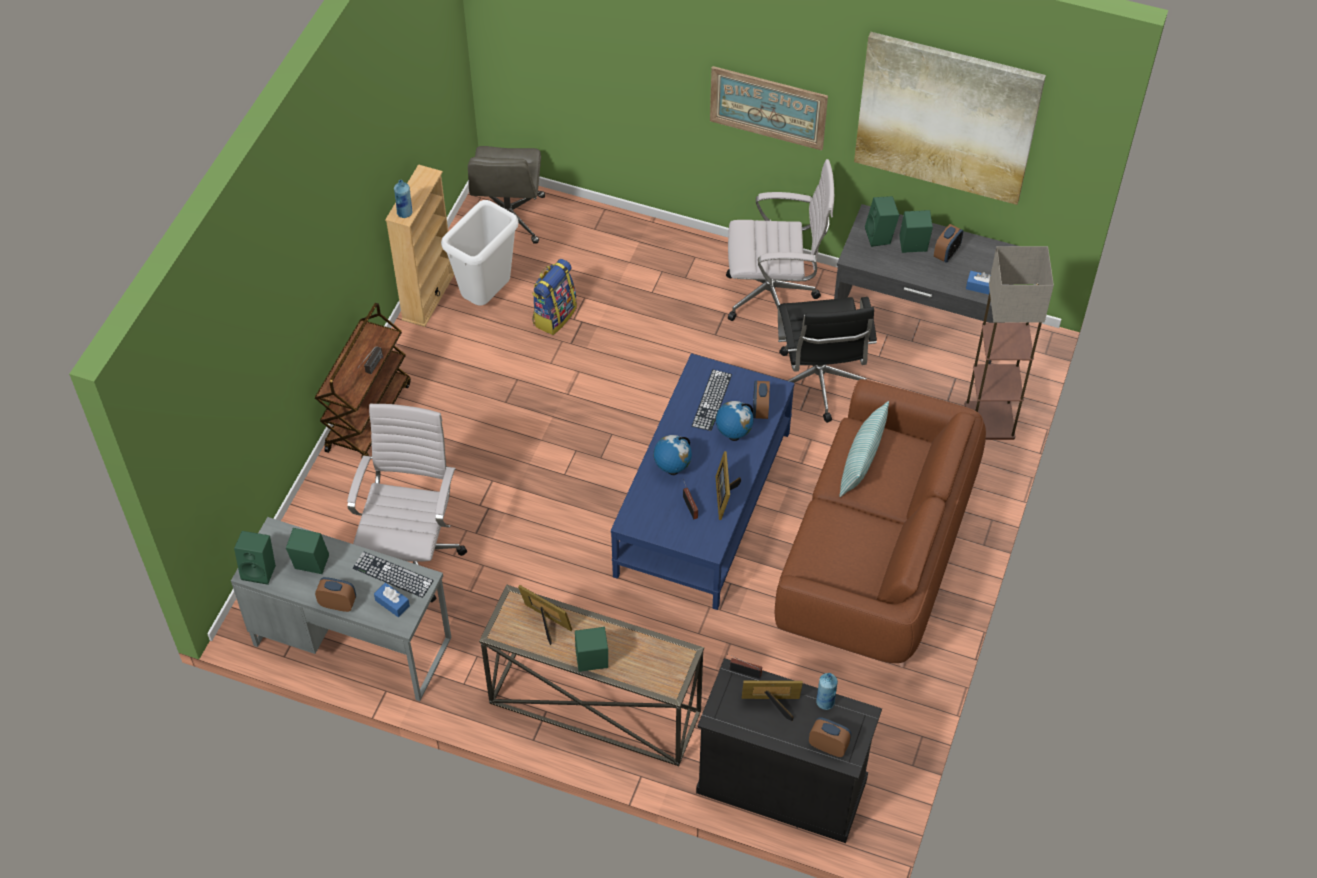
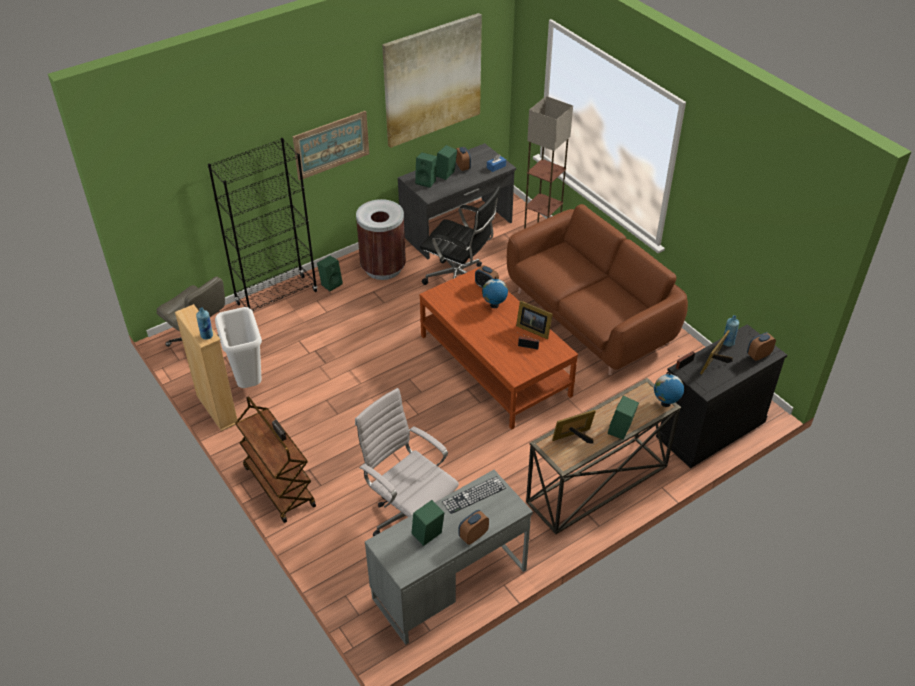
camera: 55 degrees left, 10 degrees down
green speaker [234,531,276,585] -> green speaker moved to [317,256,343,291]
blue tissue box [374,583,410,617] -> none
backpack [532,259,577,335] -> none
blue coffee table [611,353,795,610] -> brown coffee table [419,266,578,429]
globe [654,435,692,475] -> globe moved to [654,372,684,407]
keyboard [692,369,732,431] -> none
white office chair [726,159,834,321] -> brown trash can [356,199,406,280]
pillow [840,401,889,497] -> none
none -> black bookcase [208,138,318,311]

